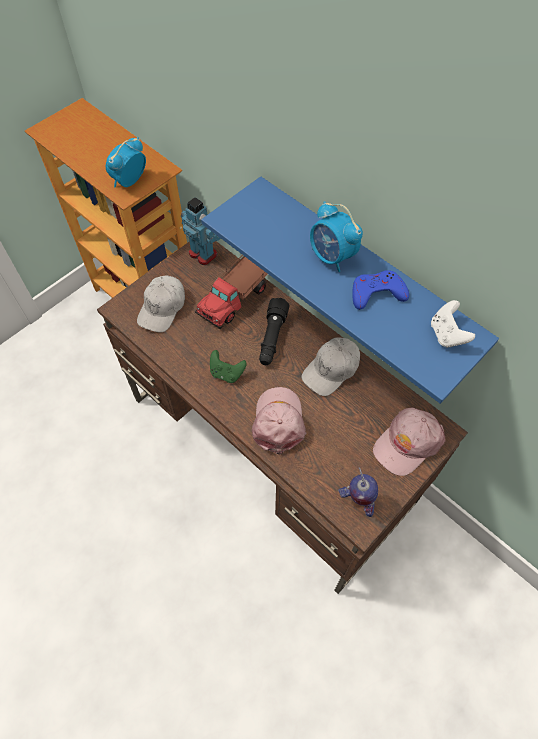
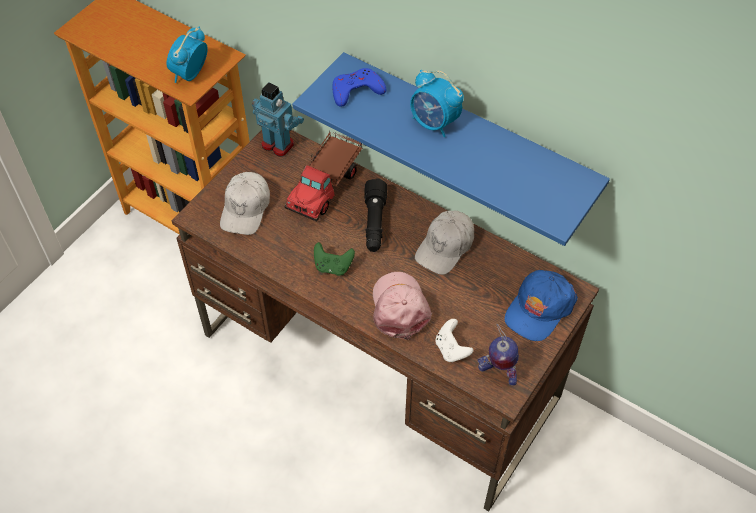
camera: 10 degrees left, 5 degrees down
blue game controller [352,270,409,310] -> blue game controller moved to [332,68,386,107]
pink cap [373,408,446,476] -> blue cap [505,270,578,341]
white game controller [431,300,475,348] -> white game controller moved to [435,319,473,362]

